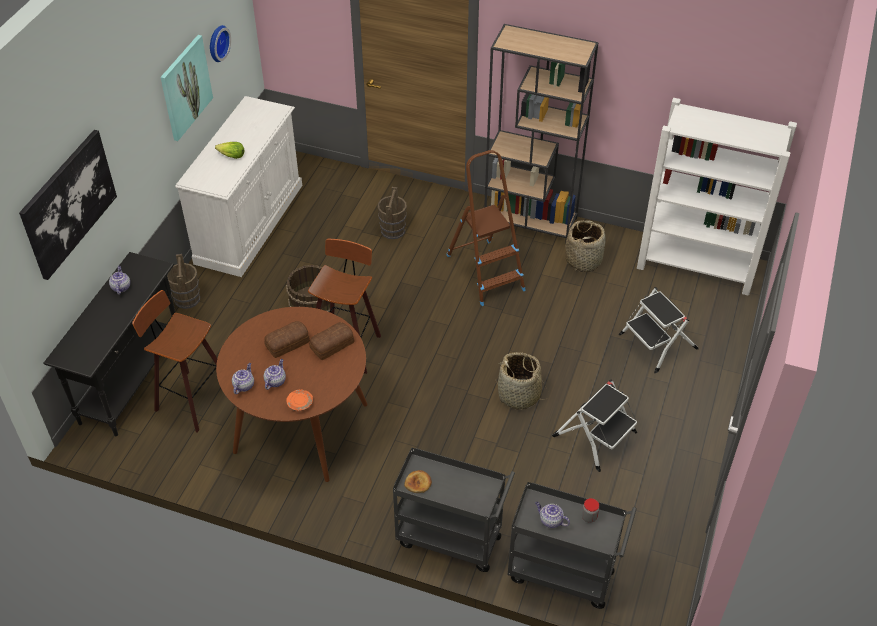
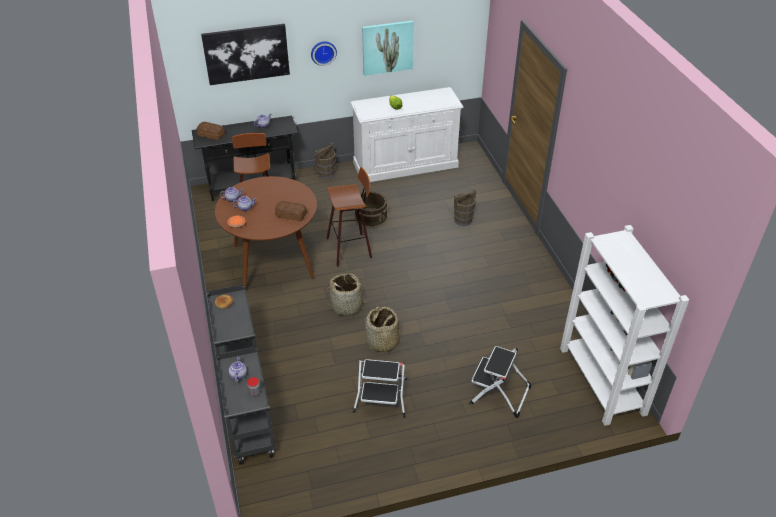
camera: 55 degrees right, 5 degrees down
wall clock [210,25,231,62] -> wall clock moved to [311,41,337,66]
bread [264,321,310,358] -> bread moved to [197,122,225,140]
brown step ladder [446,150,526,306] -> none
bookcase [484,24,599,243] -> none
basket [565,220,605,272] -> basket moved to [329,273,371,316]

